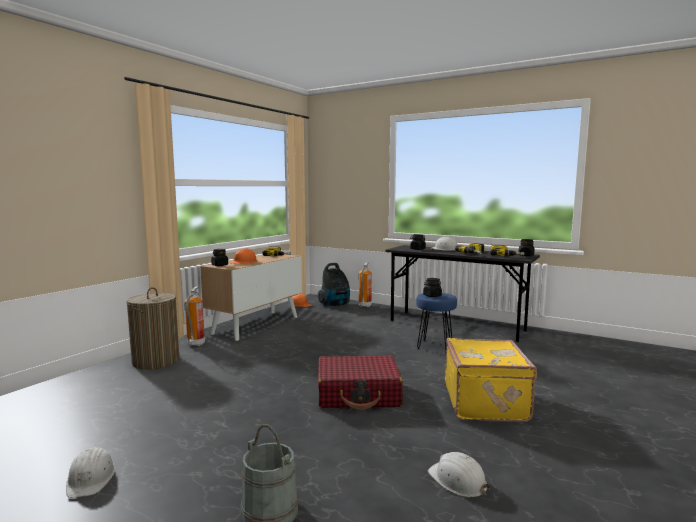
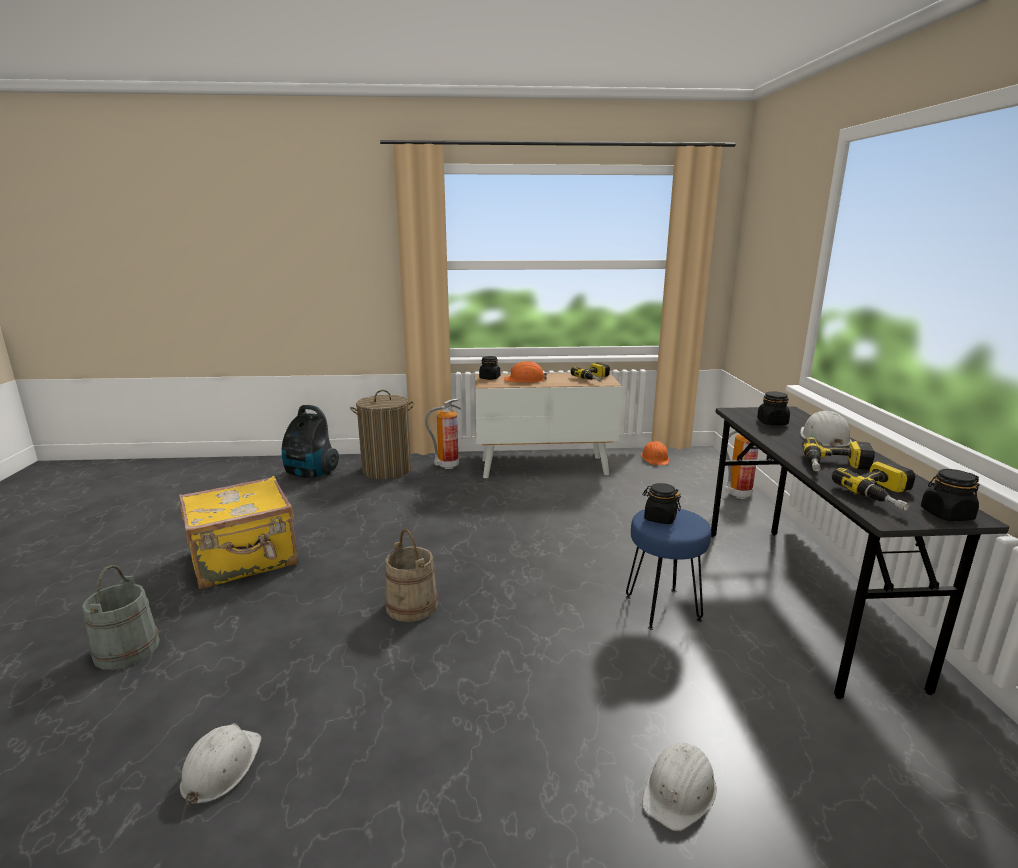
camera: 55 degrees right, 10 degrees up
white hard hat [66,447,115,498] -> white hard hat moved to [642,743,717,831]
vacuum cleaner [318,263,350,307] -> vacuum cleaner moved to [282,405,339,478]
red suitcase [318,356,403,410] -> beige bucket [385,529,438,622]
yellow suitcase [445,338,537,422] -> yellow suitcase moved to [179,476,298,589]

